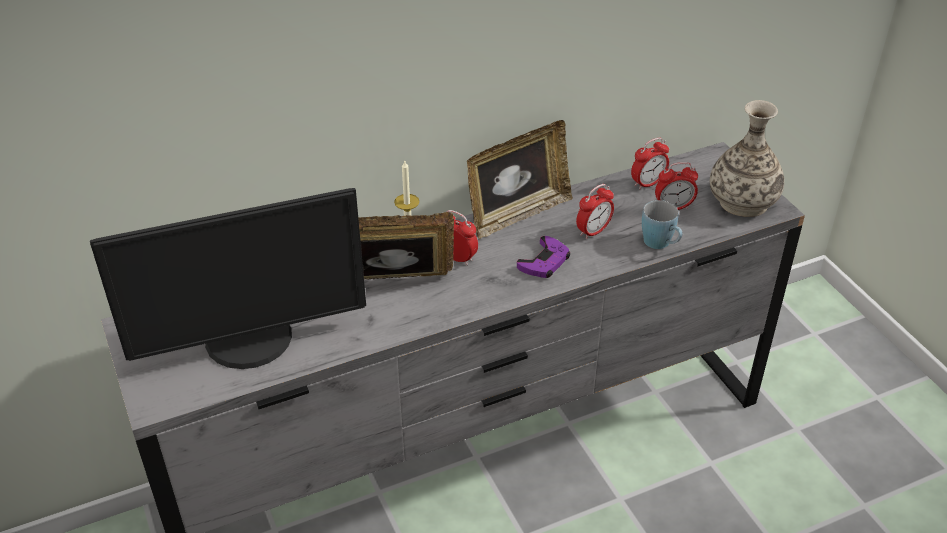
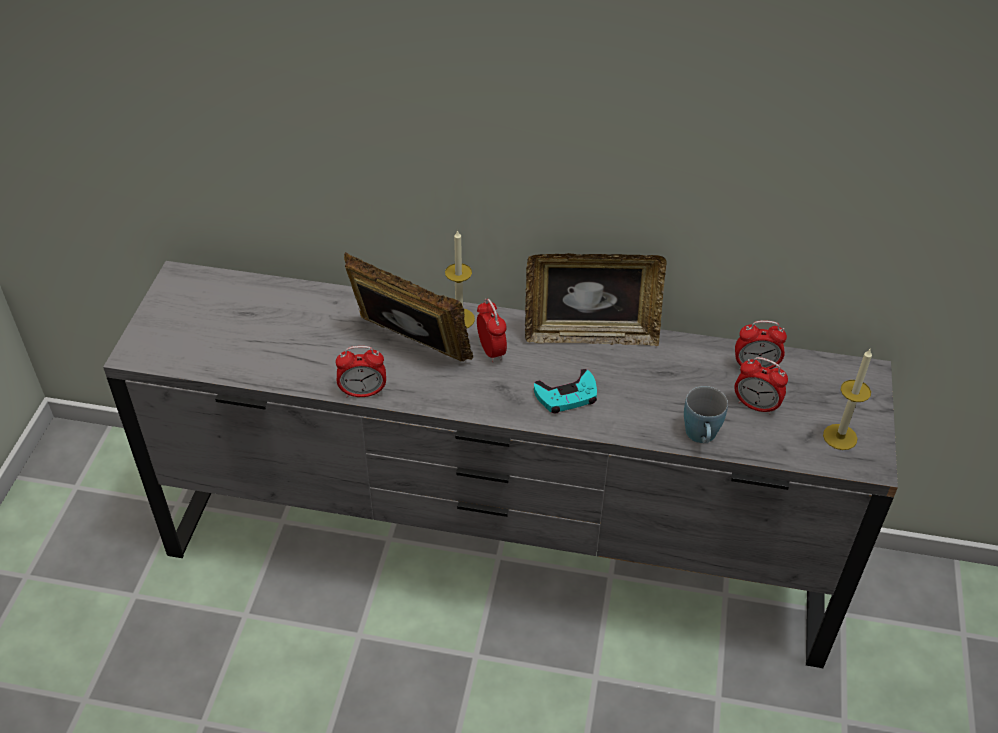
camera: 35 degrees right, 5 degrees up
monitor [90,188,366,369] -> none
purple game controller [517,236,570,278] -> turquoise game controller [534,369,597,413]
alarm clock [576,184,614,240] -> alarm clock moved to [336,346,386,397]
vase [710,100,784,217] -> candle [823,349,872,450]

